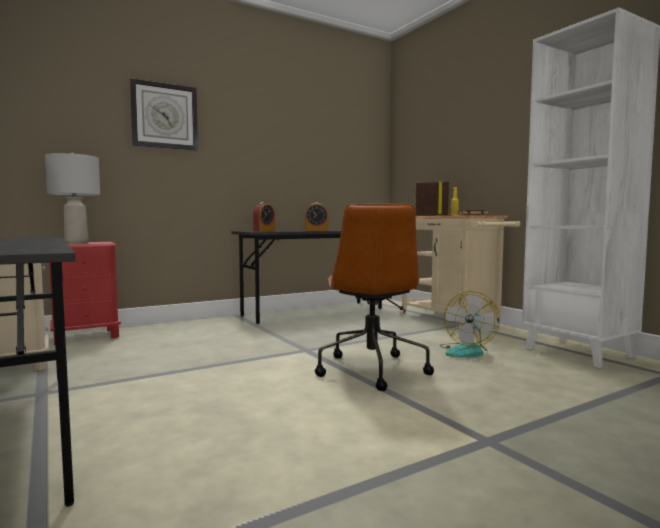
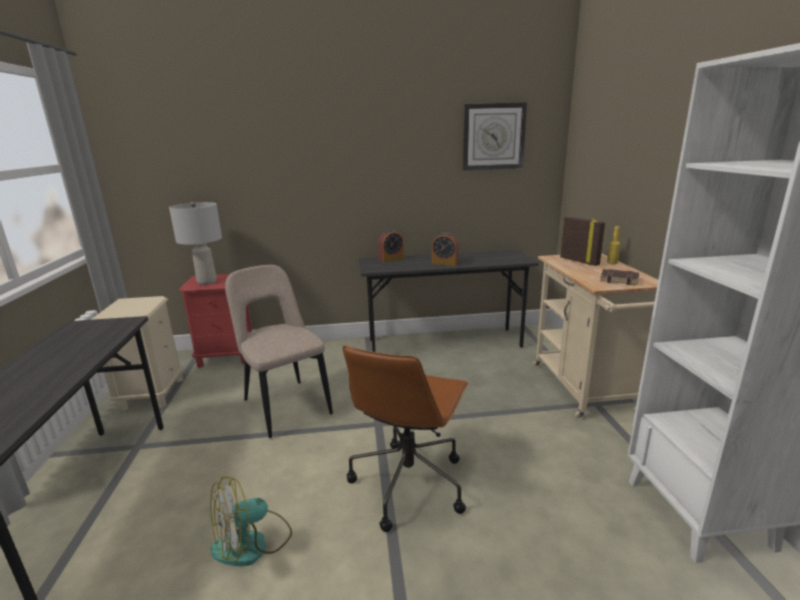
camera: 25 degrees right, 15 degrees up
wall clock [130,78,198,151] -> wall clock moved to [463,102,527,170]
fan [440,291,500,357] -> fan moved to [210,476,292,566]
none -> beige chair [225,265,333,438]

